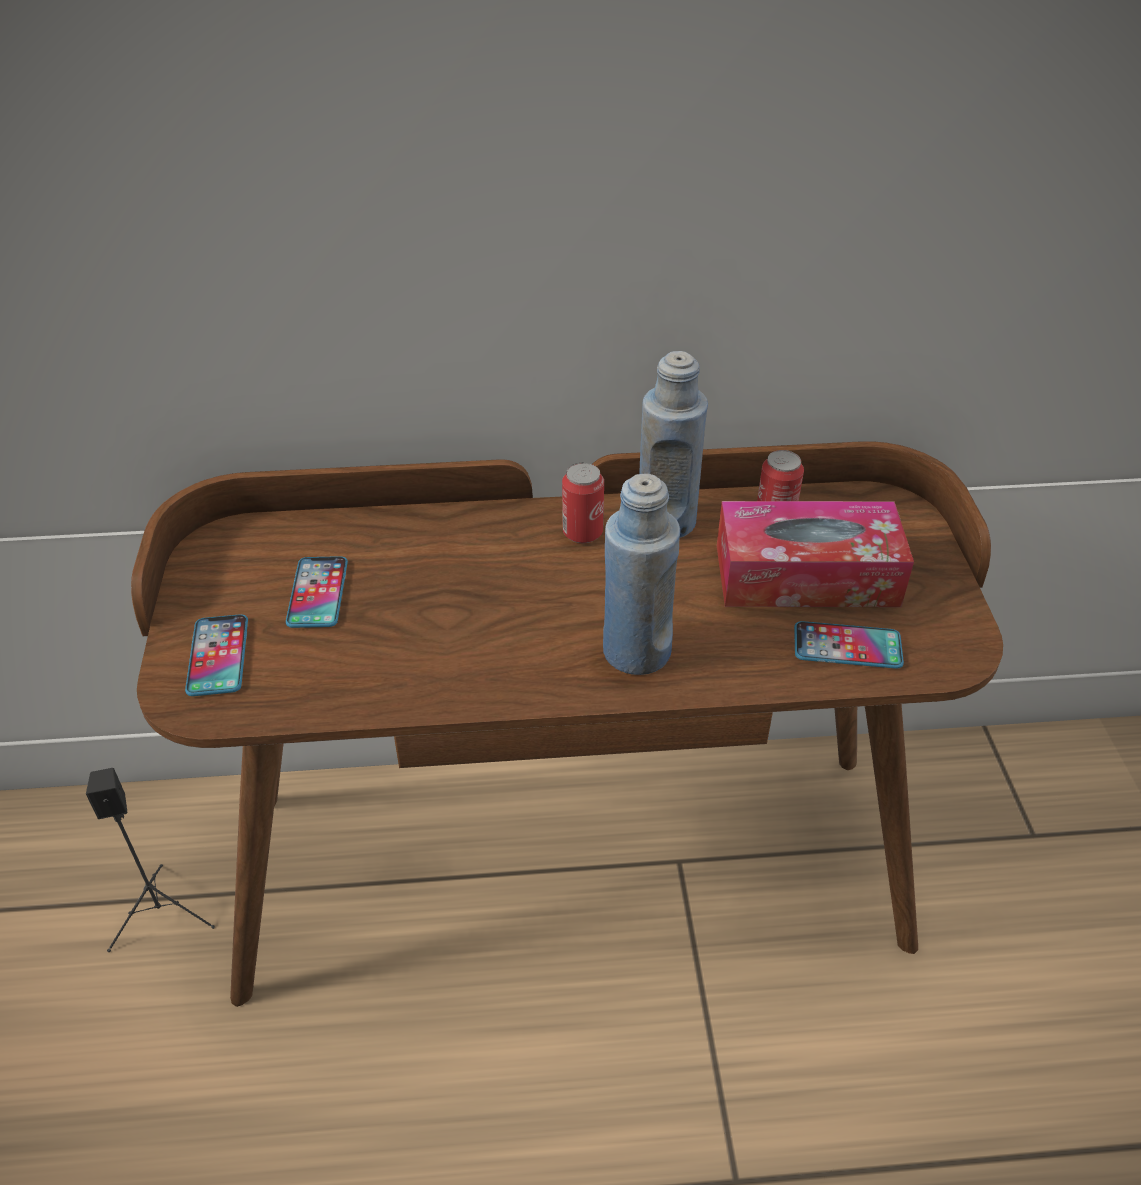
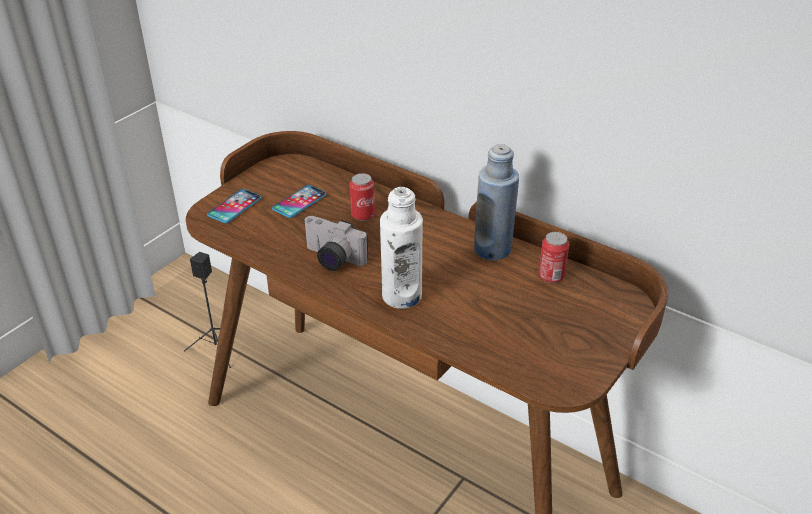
camera: 40 degrees right, 5 degrees down
can [562,463,604,543] -> can moved to [350,173,375,221]
blue bottle [603,473,680,675] -> white bottle [380,187,423,309]
tissue box [717,501,914,607] -> none
phone [794,621,904,669] -> none
none -> camera [303,216,368,271]

